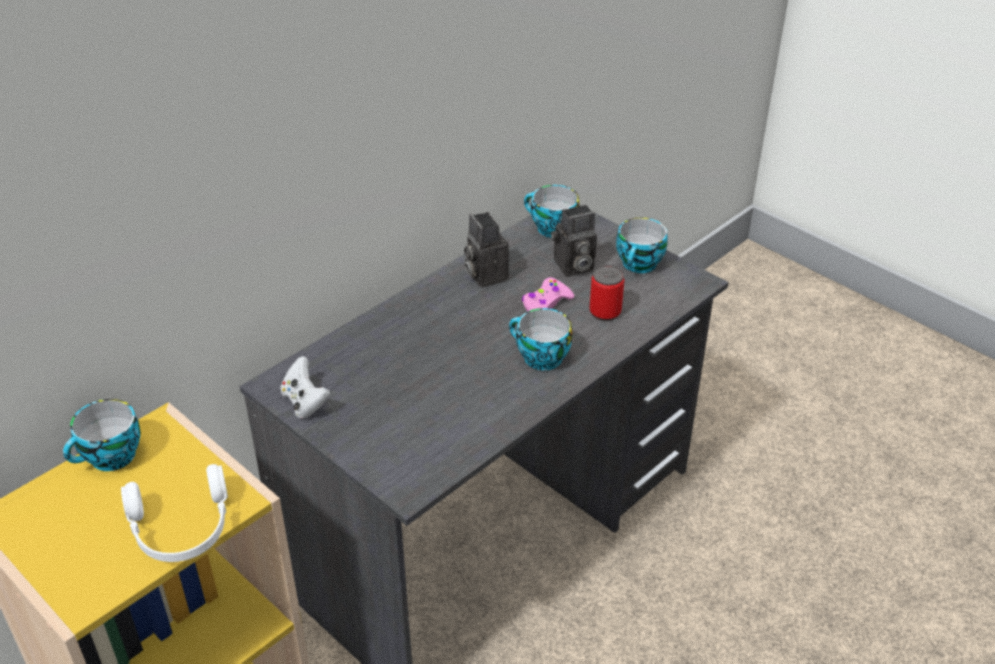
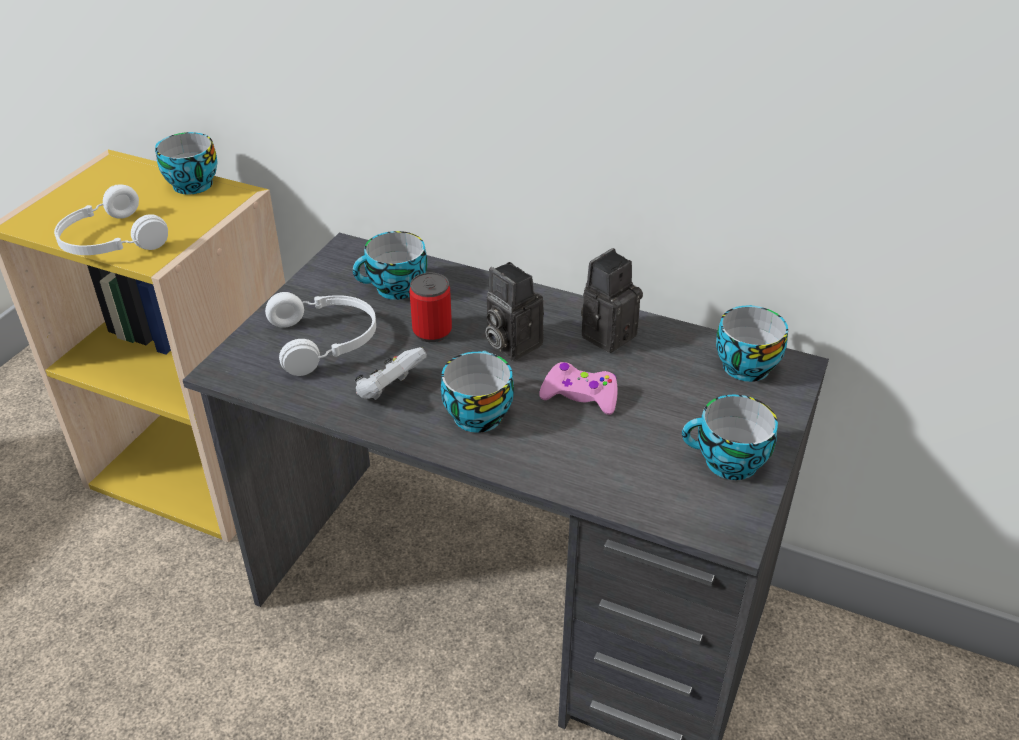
camera: 70 degrees right, 0 degrees up
white game controller [280,356,330,418] -> white game controller moved to [355,347,427,400]
camera [551,205,597,277] -> camera moved to [486,262,544,361]
can [590,265,624,321] -> can moved to [409,273,452,342]
none -> white headphones [265,292,376,376]
none -> cup [353,231,427,300]

